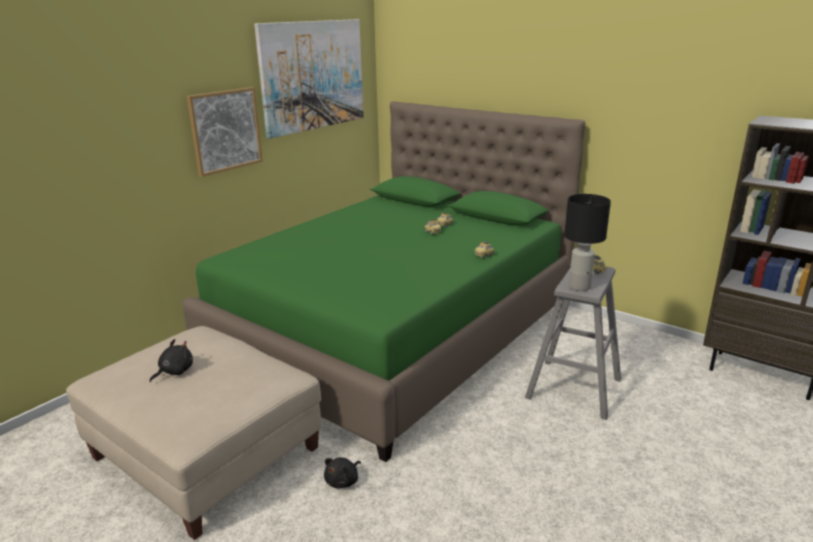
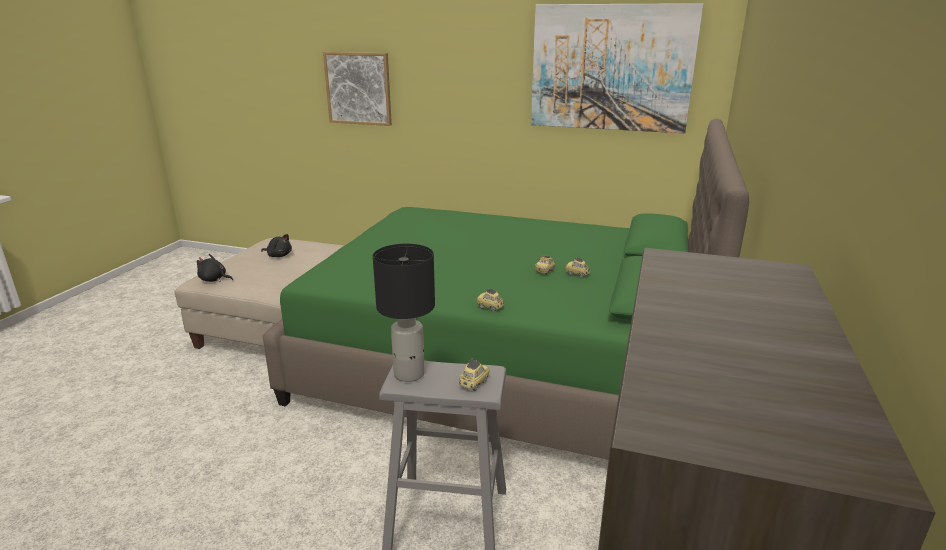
camera: 70 degrees right, 0 degrees up
picture [186,87,263,177] -> picture moved to [323,52,392,126]
black plush toy [324,457,361,488] -> black plush toy moved to [197,254,233,282]

